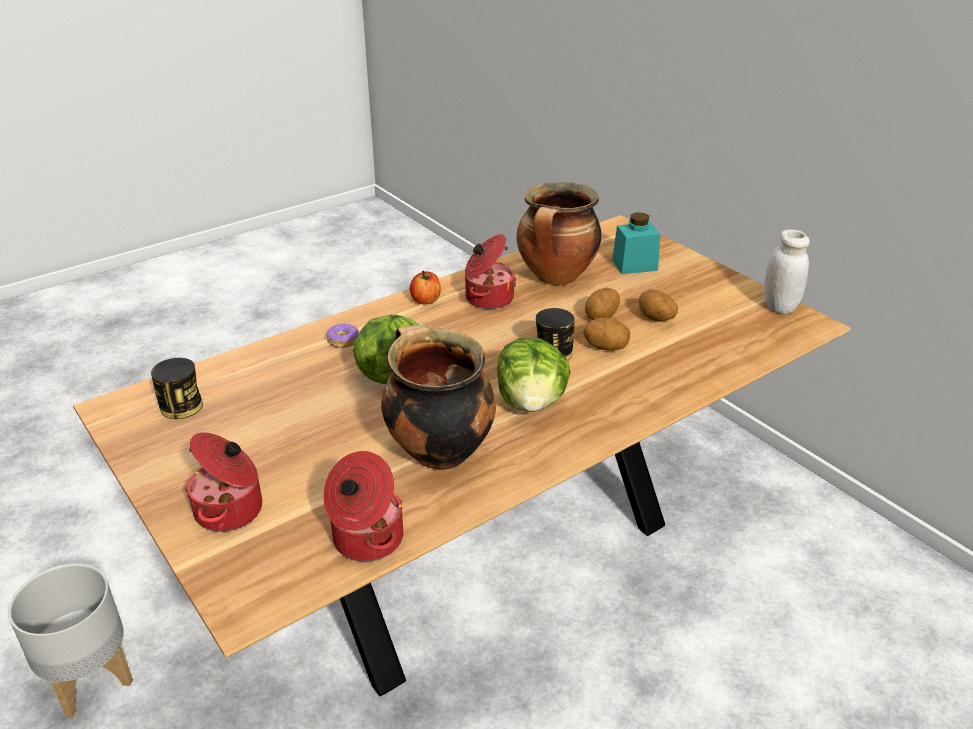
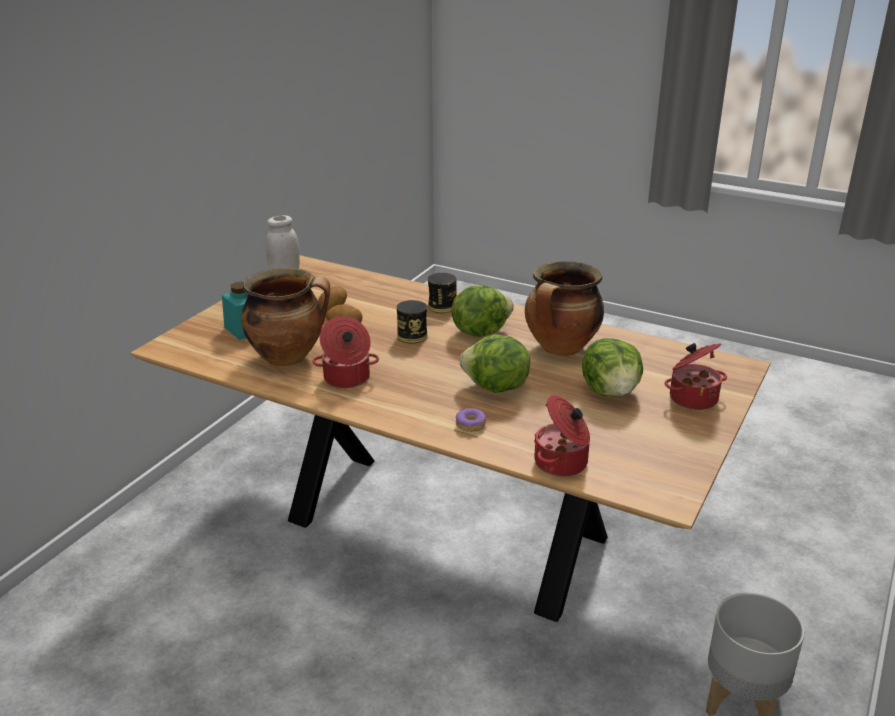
camera: 115 degrees left, 5 degrees down
can [151,358,203,419] -> can moved to [428,273,457,313]
cooking pot [323,451,403,562] -> cooking pot moved to [534,395,590,477]
apple [410,271,441,305] -> none
potato [583,317,630,350] -> none
none -> lettuce [582,338,643,397]

